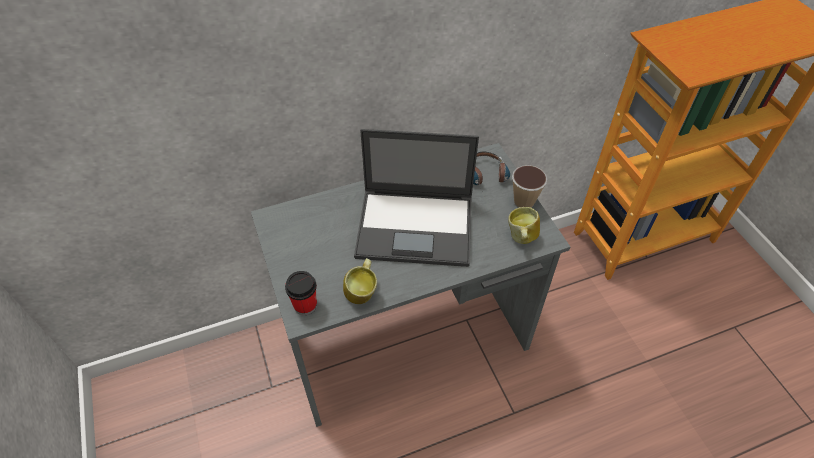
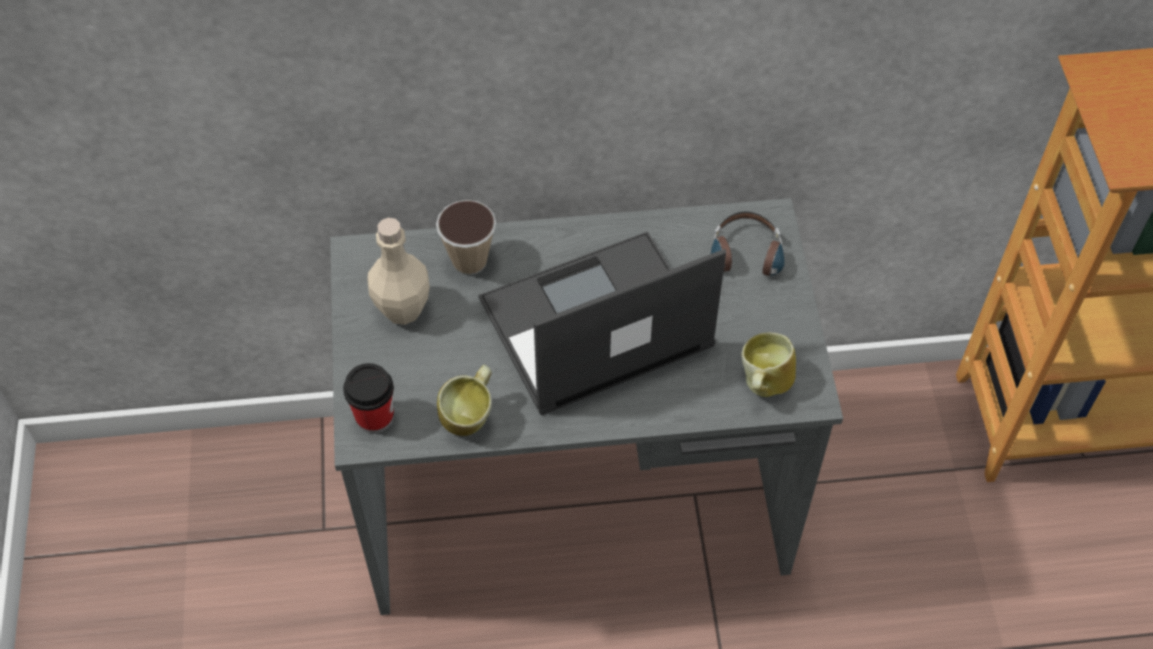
camera: 15 degrees right, 5 degrees up
laptop [354,129,479,267] -> laptop turned 135 degrees clockwise [479,231,726,416]
cup [512,165,547,208] -> cup moved to [436,200,496,275]
none -> beige bottle [367,218,430,325]

